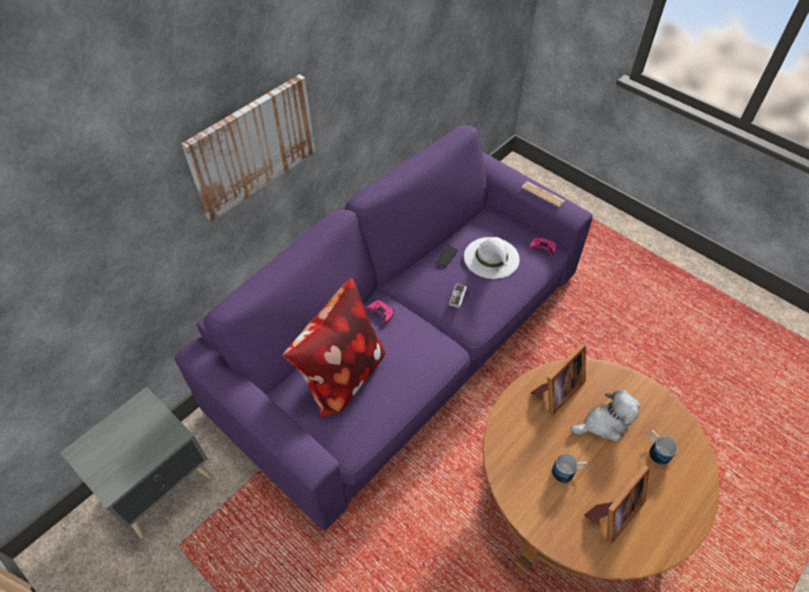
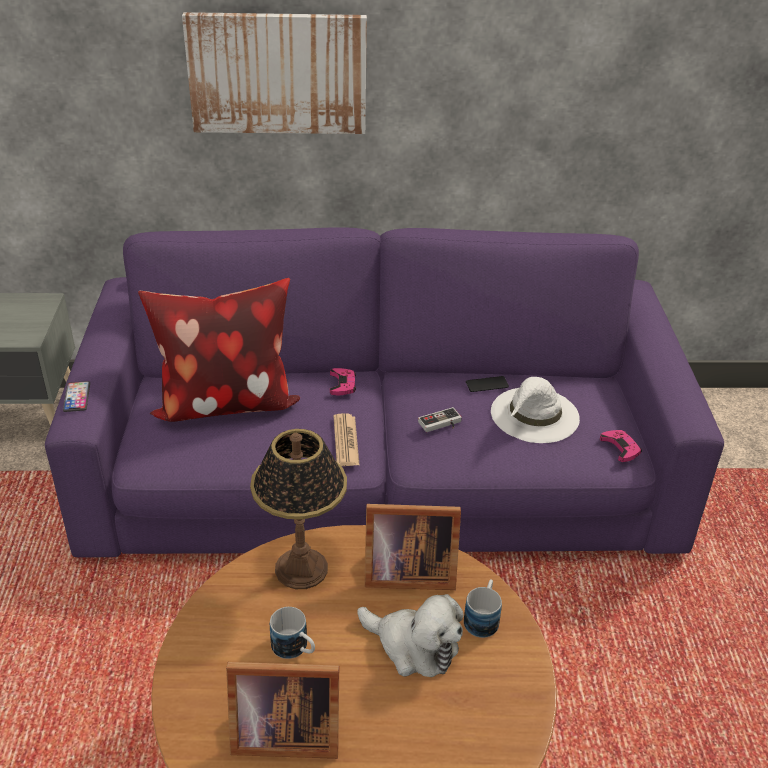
camera: 45 degrees right, 15 degrees down
newspaper [521,181,565,207] -> newspaper moved to [334,413,359,466]
mug [649,430,678,465] -> mug moved to [464,579,502,638]
none -> phone [63,381,90,412]
none -> table lamp [250,429,347,589]

